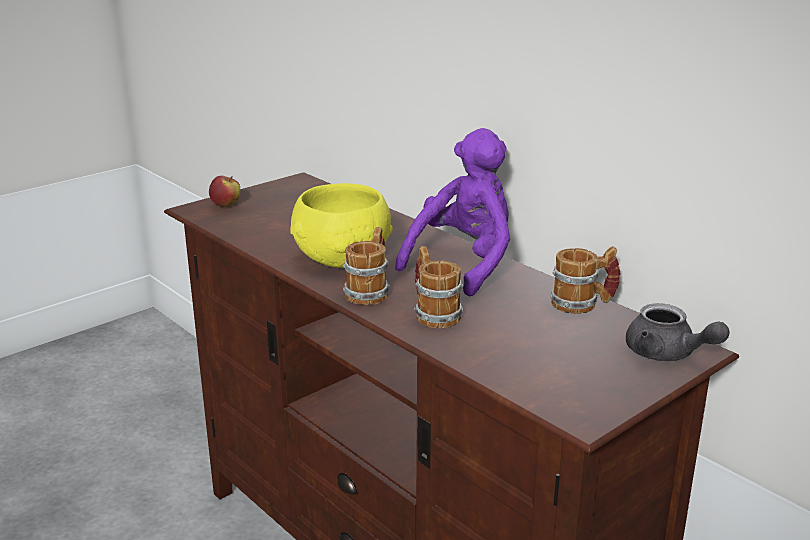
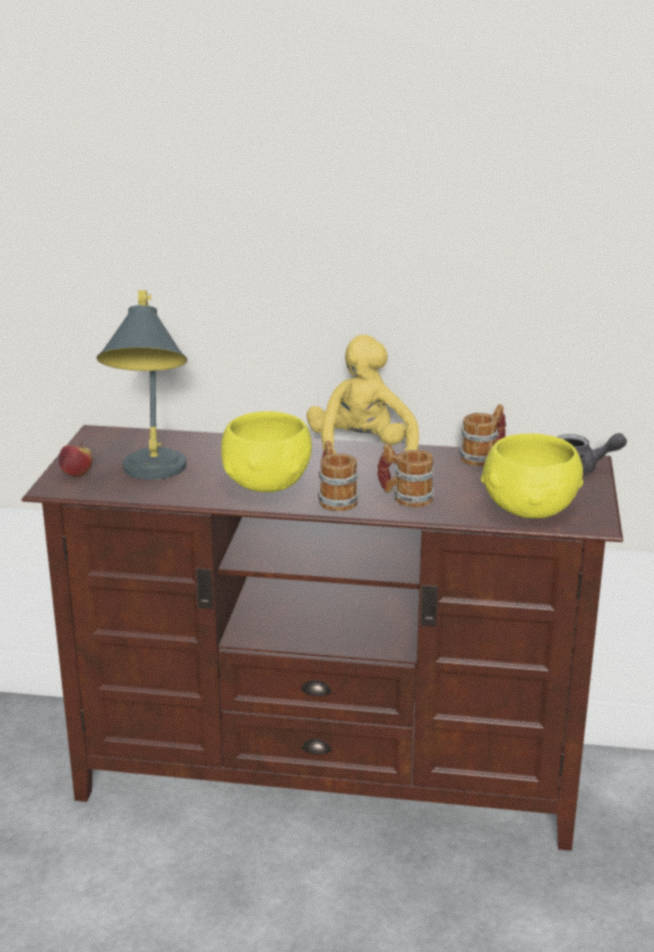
camera: 40 degrees left, 0 degrees up
purple plush toy [395,128,510,297] -> yellow plush toy [307,334,419,454]
none -> grey table lamp [96,290,187,480]
none -> yellow bowl [481,433,583,518]

